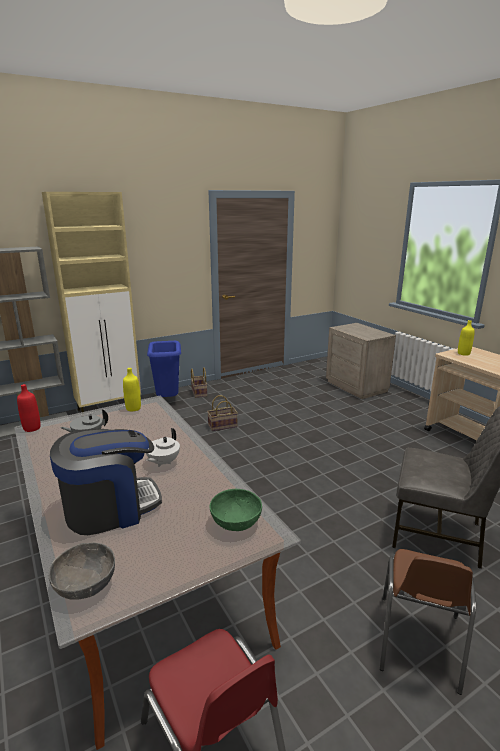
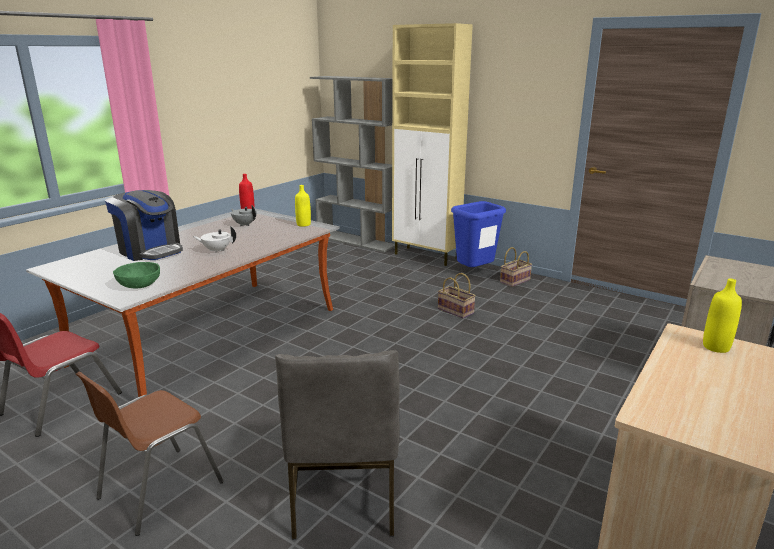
camera: 65 degrees right, 0 degrees up
grey bowl [49,542,115,600] -> none
brown chair [380,549,476,695] -> brown chair turned 45 degrees counterclockwise [76,372,224,536]

